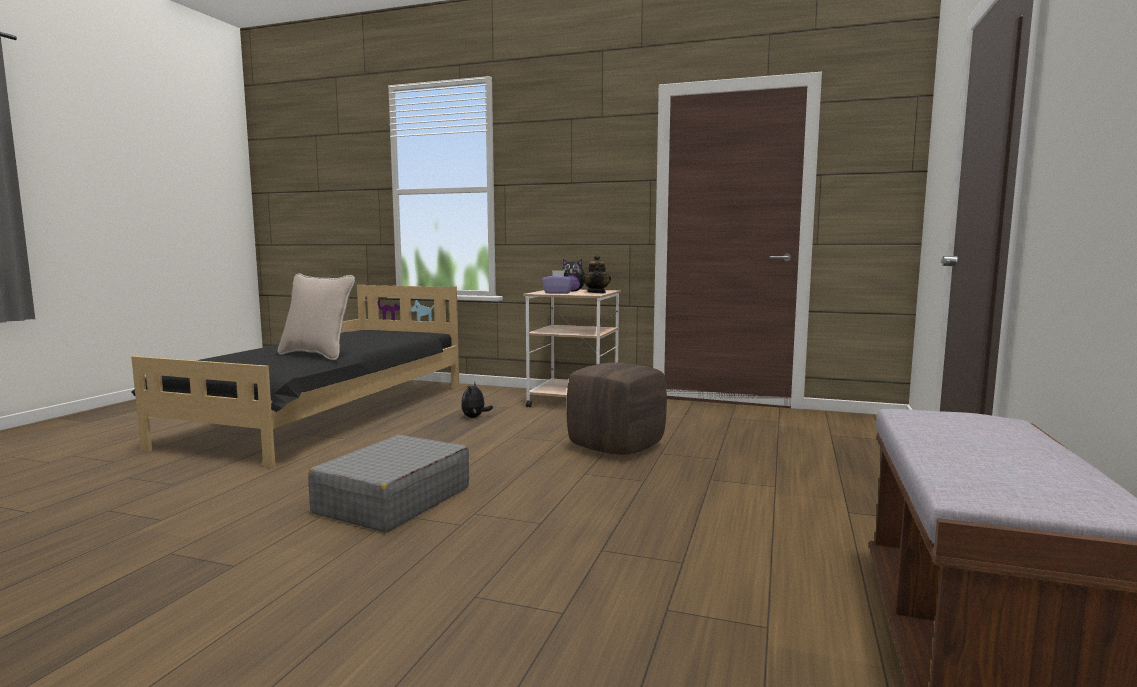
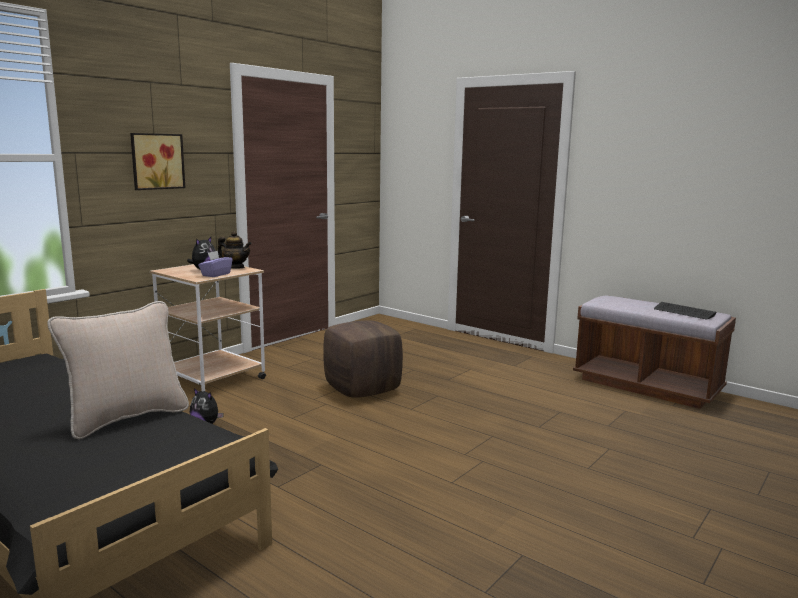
camera: 70 degrees left, 5 degrees up
grey suitcase [308,435,469,533] -> none
none -> picture [130,133,185,190]
none -> keyboard [654,302,716,319]

